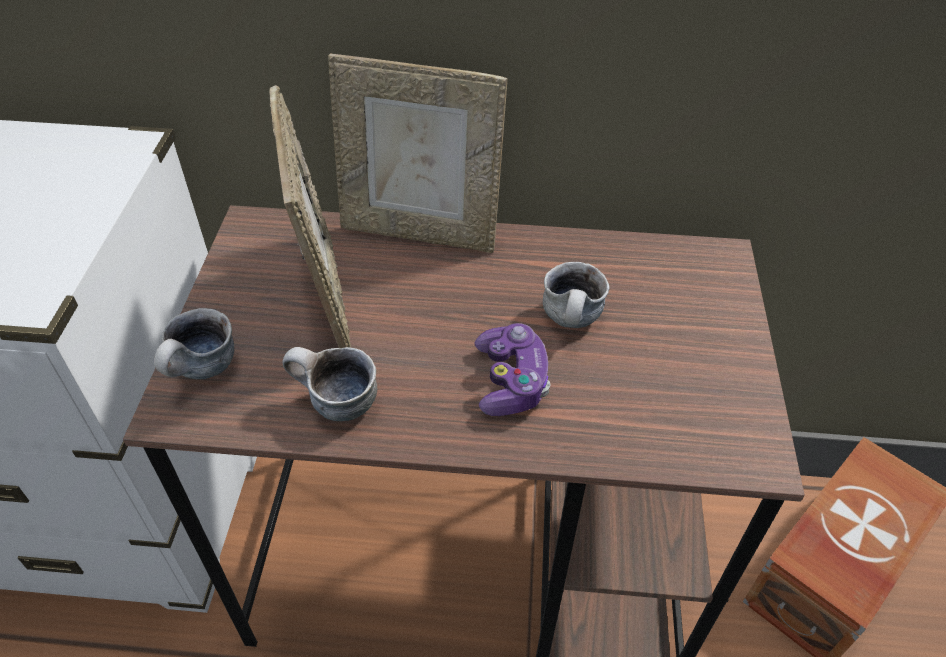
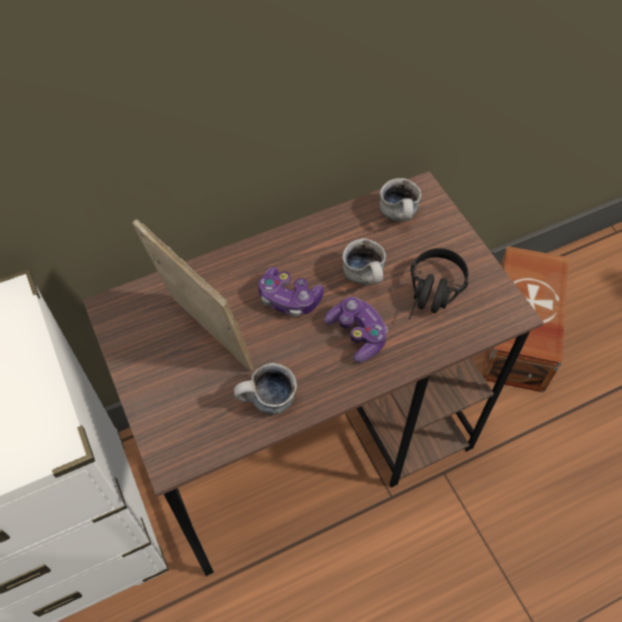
camera: 30 degrees left, 10 degrees up
mug [154,308,234,379] -> mug moved to [380,178,421,221]
picture frame [328,54,507,253] -> none
none -> game controller [258,267,324,317]
none -> black headphones [409,248,469,319]

